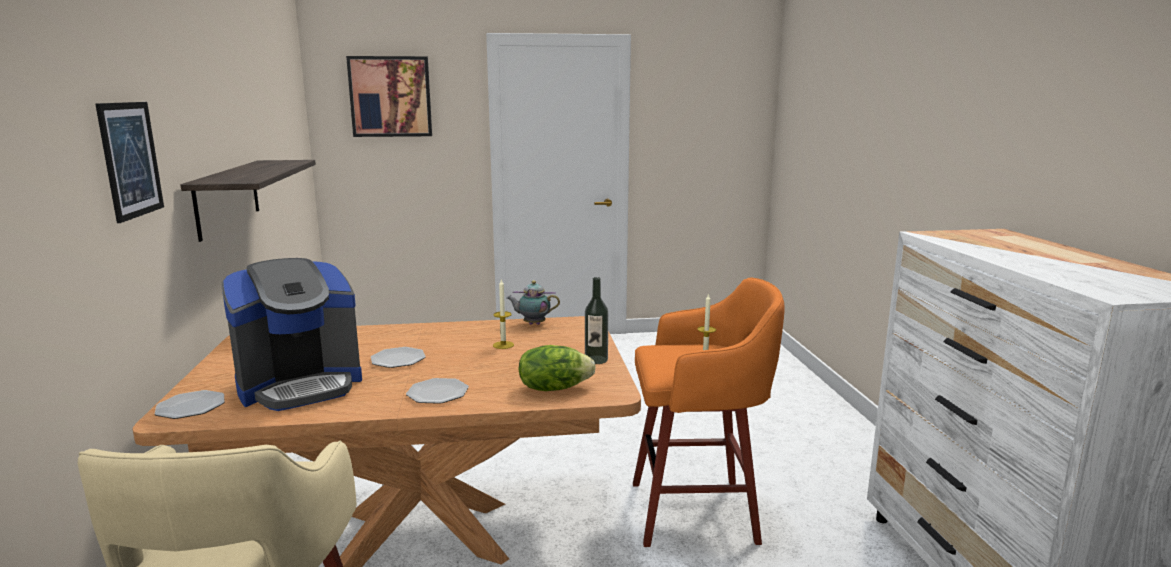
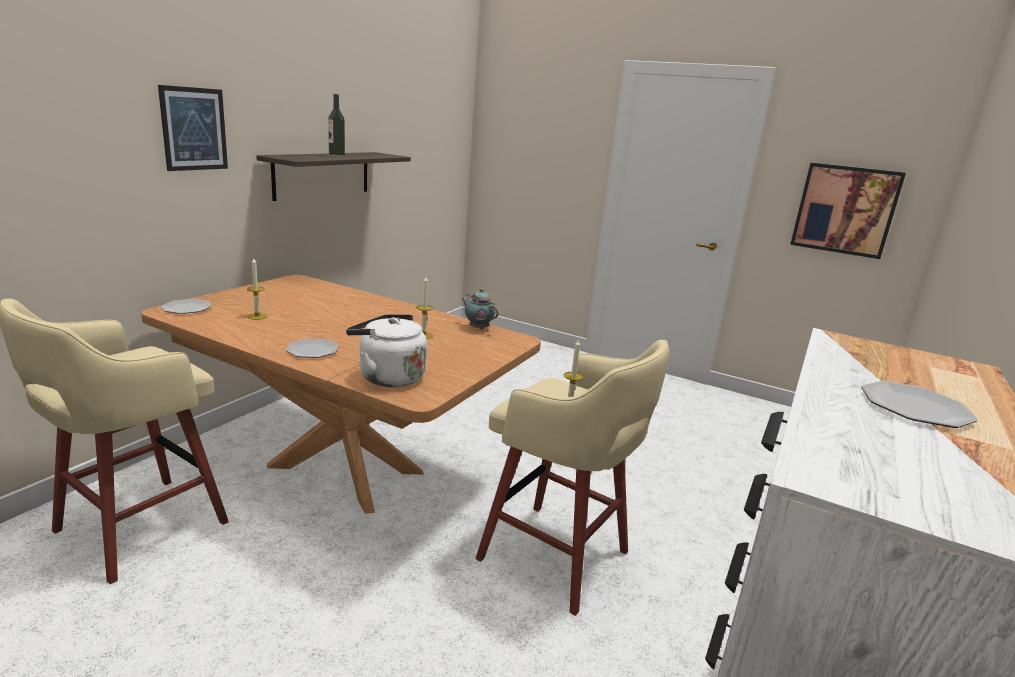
camera: 35 degrees right, 5 degrees up
coffee machine [221,258,362,411] -> candle [247,258,267,320]
picture [346,56,432,137] -> picture moved to [790,163,906,259]
plate [371,347,426,368] -> plate moved to [861,381,978,428]
lettuce [518,345,596,391] -> white kettle [346,314,427,387]
bottle [585,277,608,364] -> bottle moved to [328,94,345,157]
orange stool [633,277,785,547] -> beige stool [476,340,669,616]

